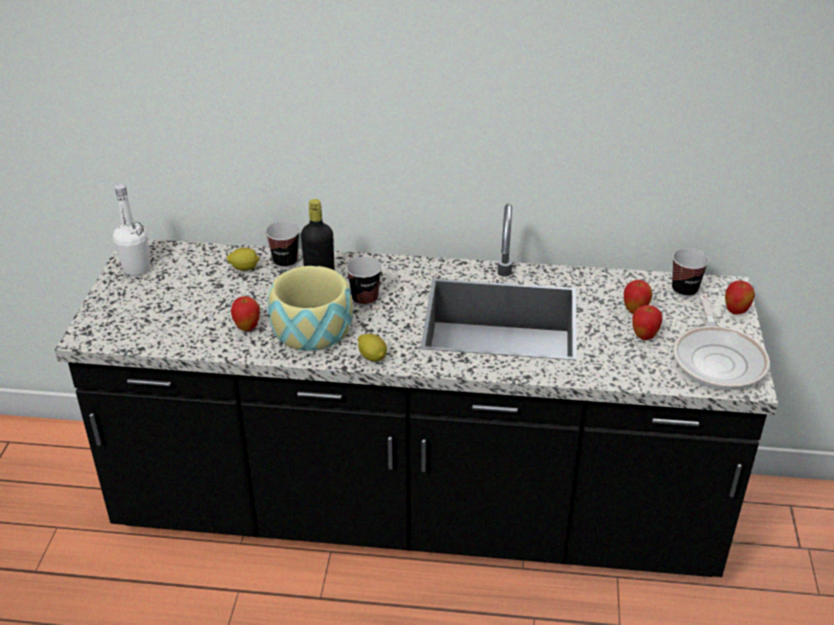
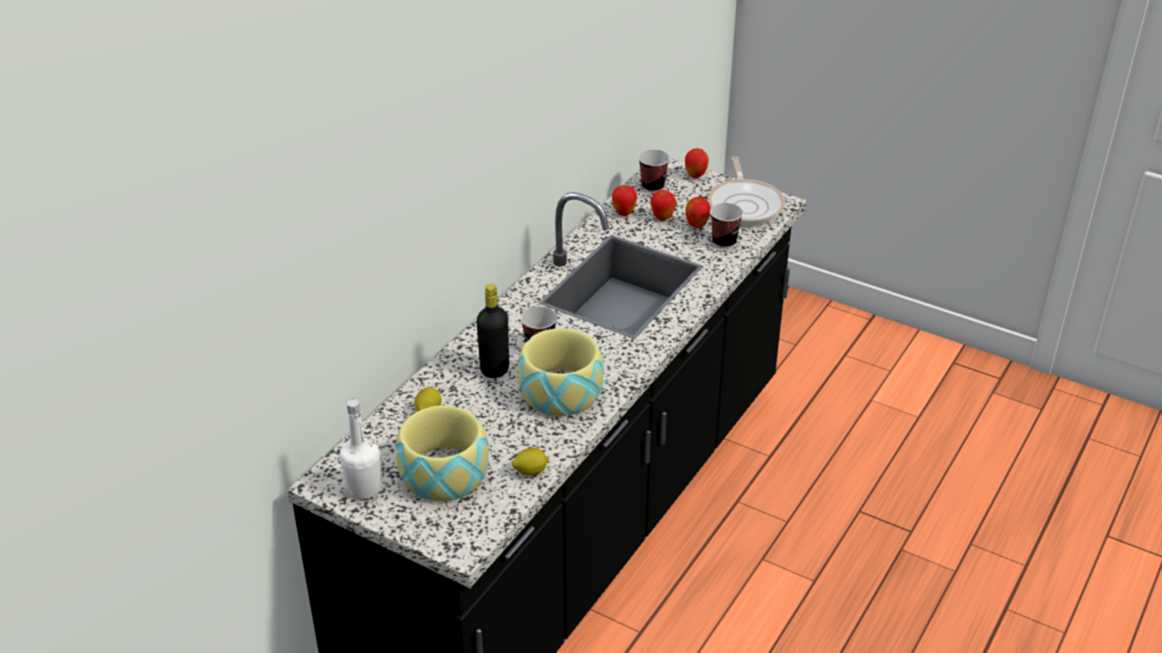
camera: 65 degrees left, 0 degrees up
apple [231,296,260,331] -> apple moved to [612,185,637,216]
cup [265,221,300,268] -> cup moved to [710,203,743,249]
lemon [358,334,387,361] -> lemon moved to [512,448,549,475]
frying pan [673,295,770,390] -> frying pan turned 60 degrees clockwise [708,156,785,225]
none -> bowl [396,405,489,501]

